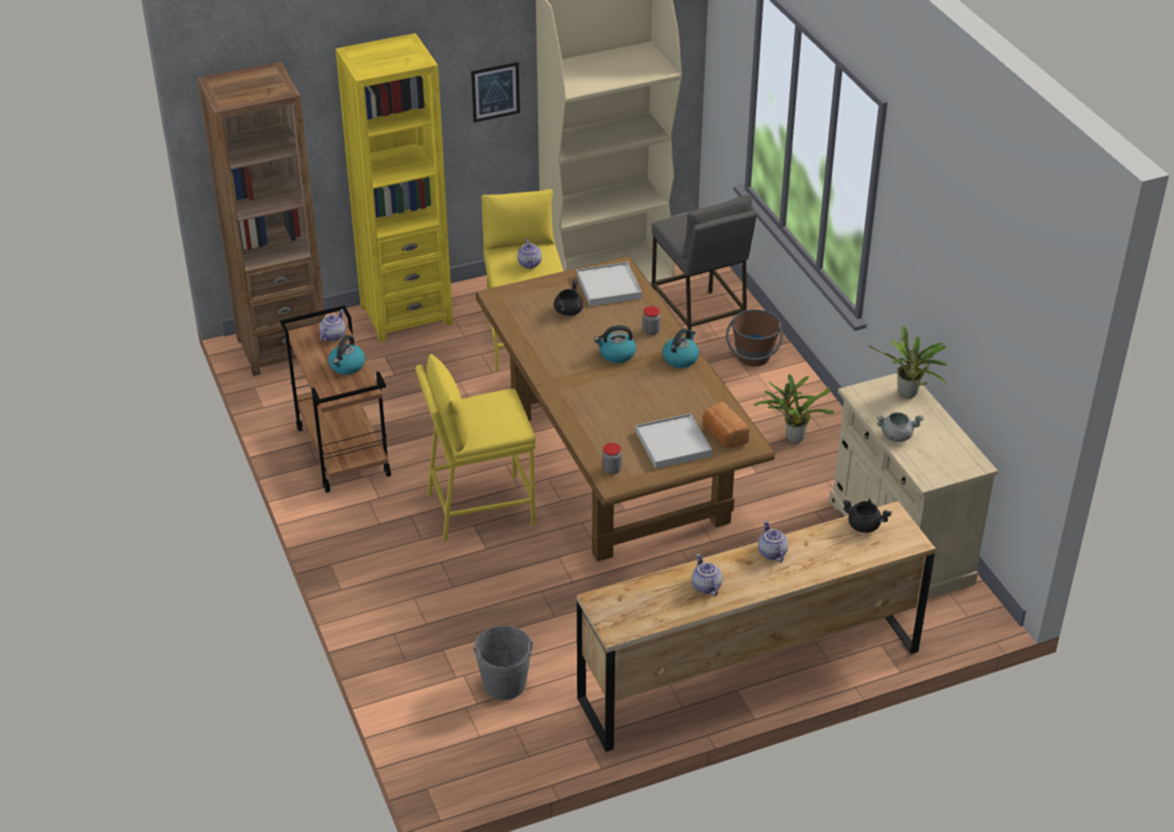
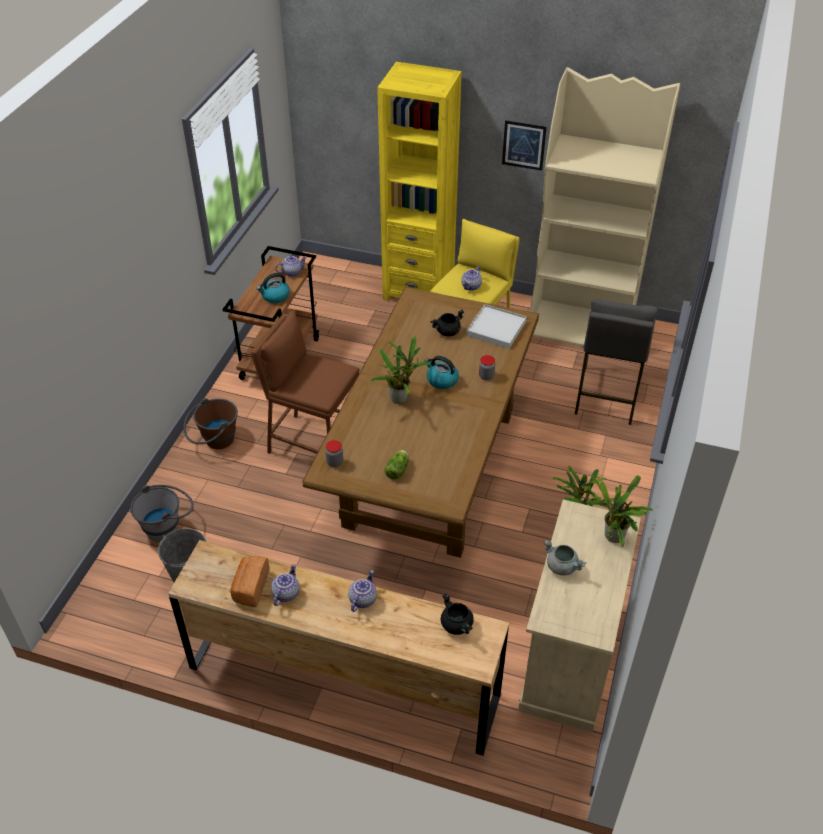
camera: 40 degrees right, 5 degrees up
brown bookcase [197,62,325,376] -> none
yellow stool [415,354,536,542] -> brown stool [251,310,360,454]
white tray [636,413,712,469] -> lettuce [384,450,408,479]
kettle [662,328,699,368] -> none
bread [702,401,749,448] -> bread moved to [230,556,269,607]
brown bucket [726,309,783,366] -> brown bucket moved to [183,398,238,449]
none -> grey bucket [130,485,194,542]
none -> potted plant [370,337,431,404]

